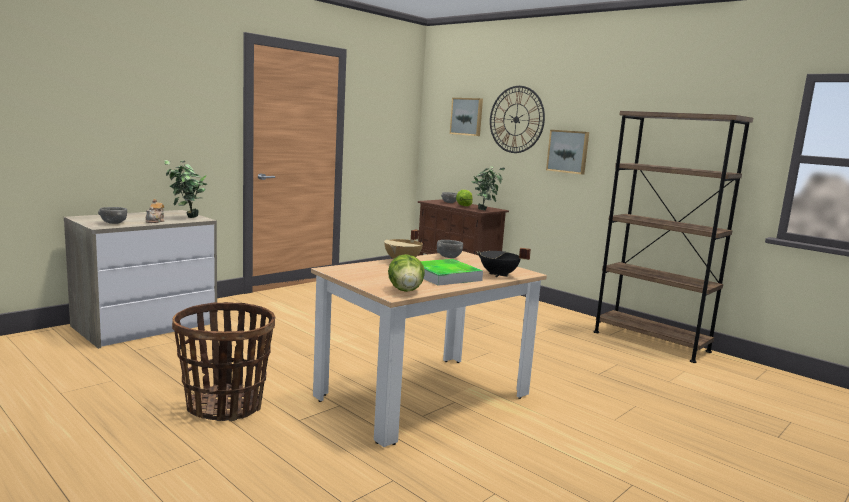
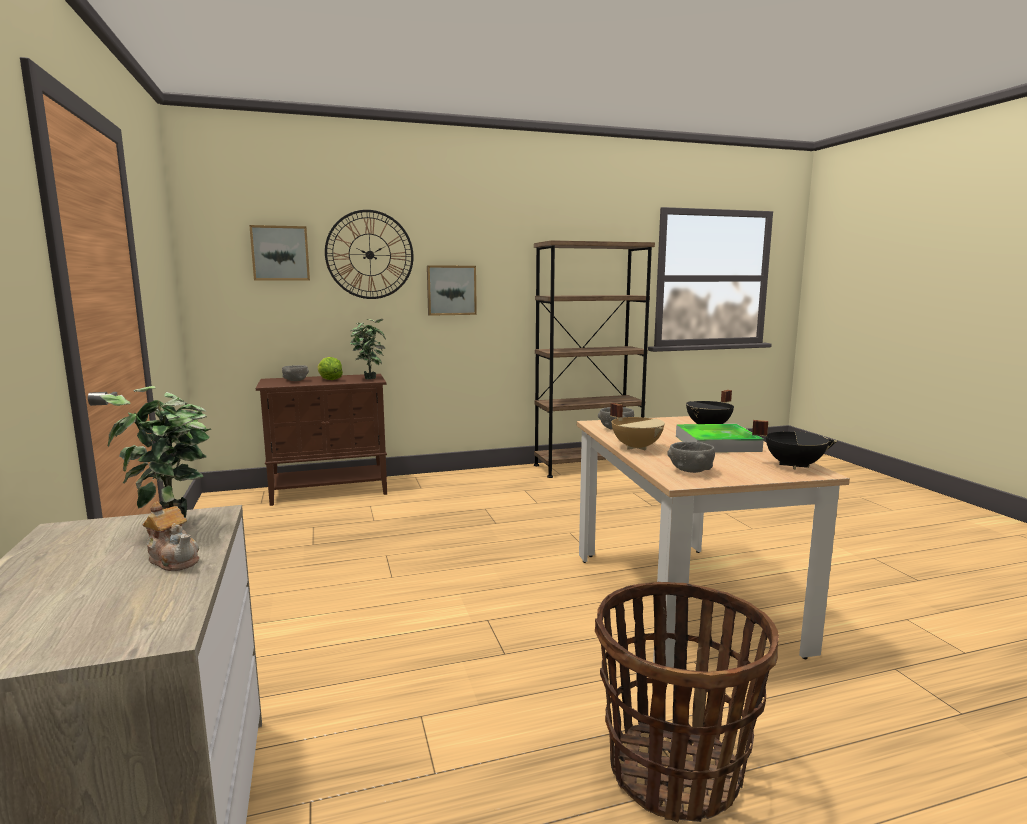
camera: 60 degrees left, 0 degrees up
grey bowl [98,207,127,224] -> grey bowl moved to [667,442,715,473]
lettuce [388,254,425,292] -> black cooking pot [752,420,838,470]

